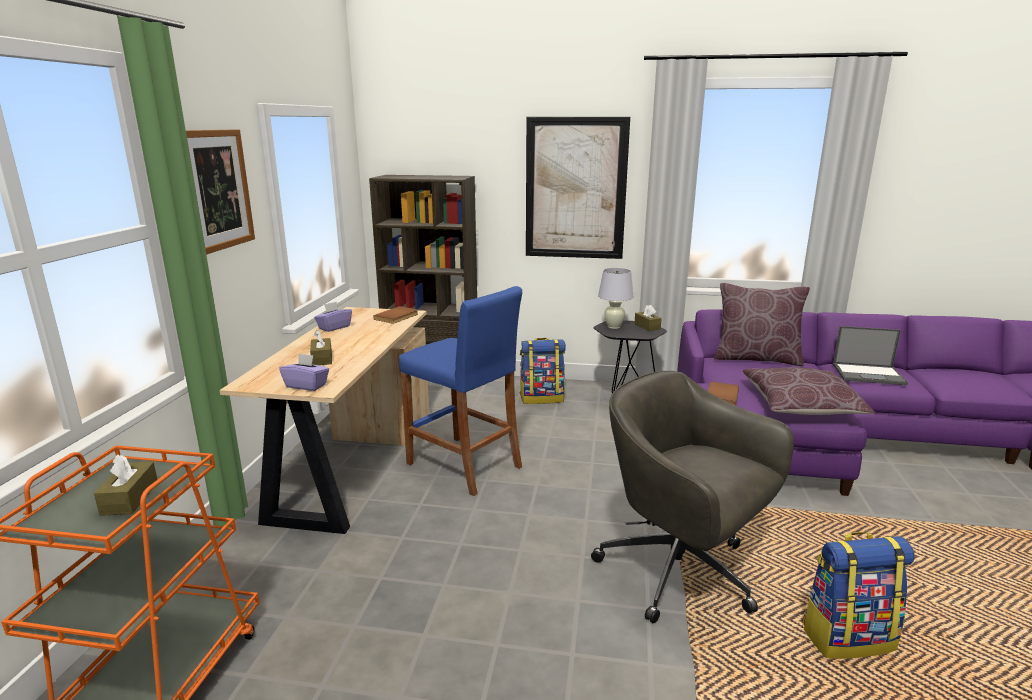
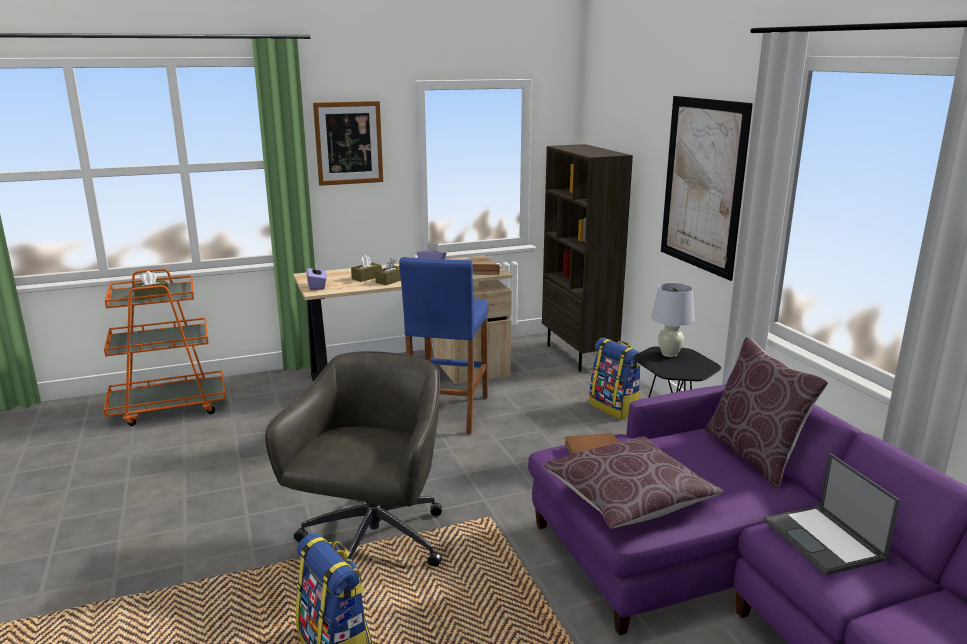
camera: 60 degrees right, 0 degrees up
brown tissue box [634,305,662,331] -> brown tissue box moved to [375,258,401,285]

